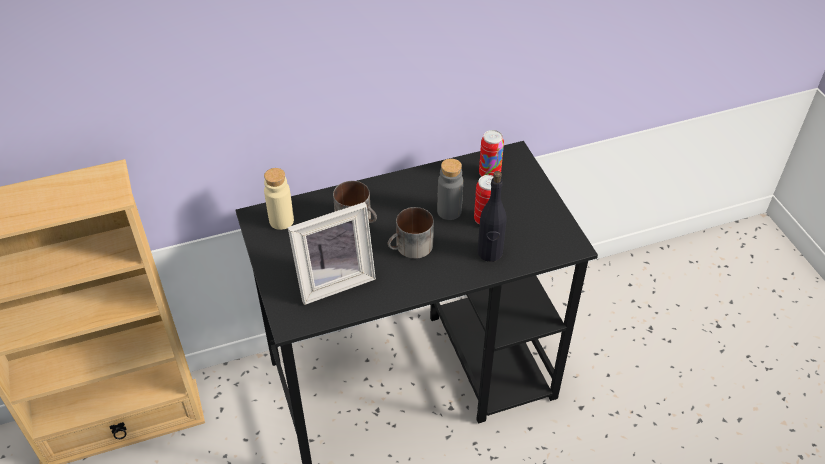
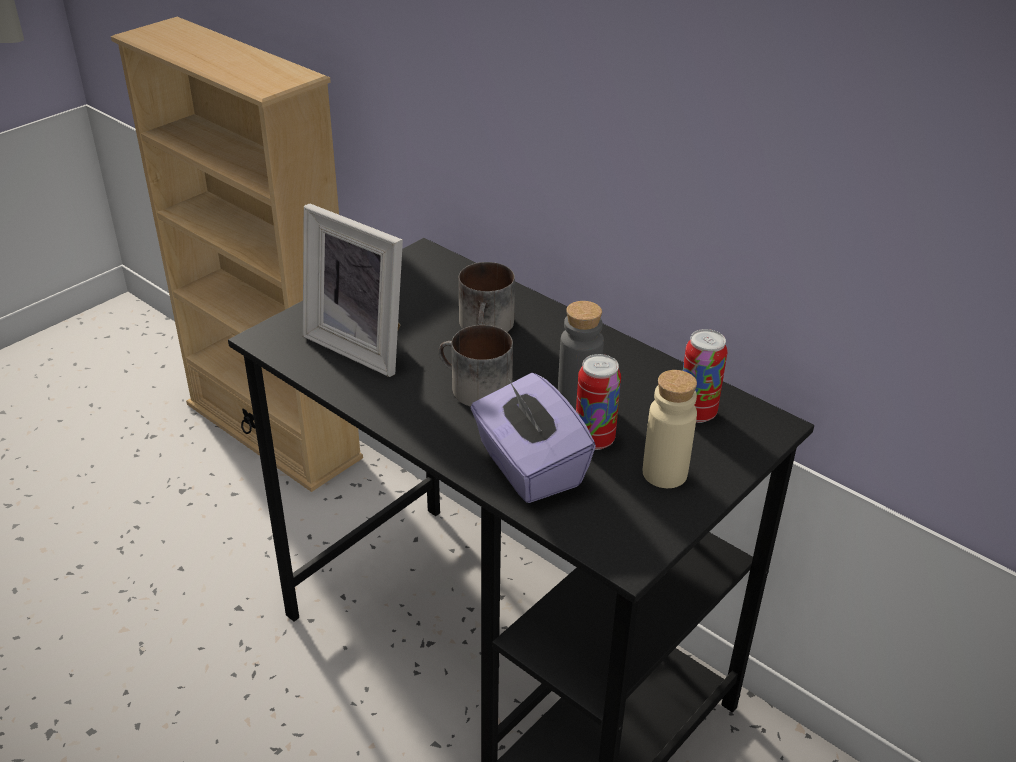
camera: 60 degrees right, 10 degrees down
beige bottle [264,168,294,230] -> beige bottle moved to [643,370,697,488]
black bottle [477,171,507,262] -> purple tissue box [470,373,596,503]

